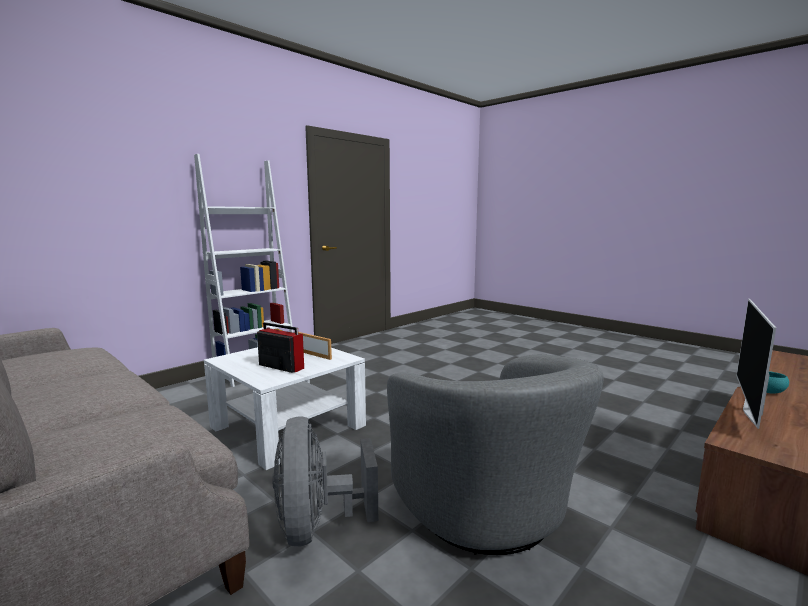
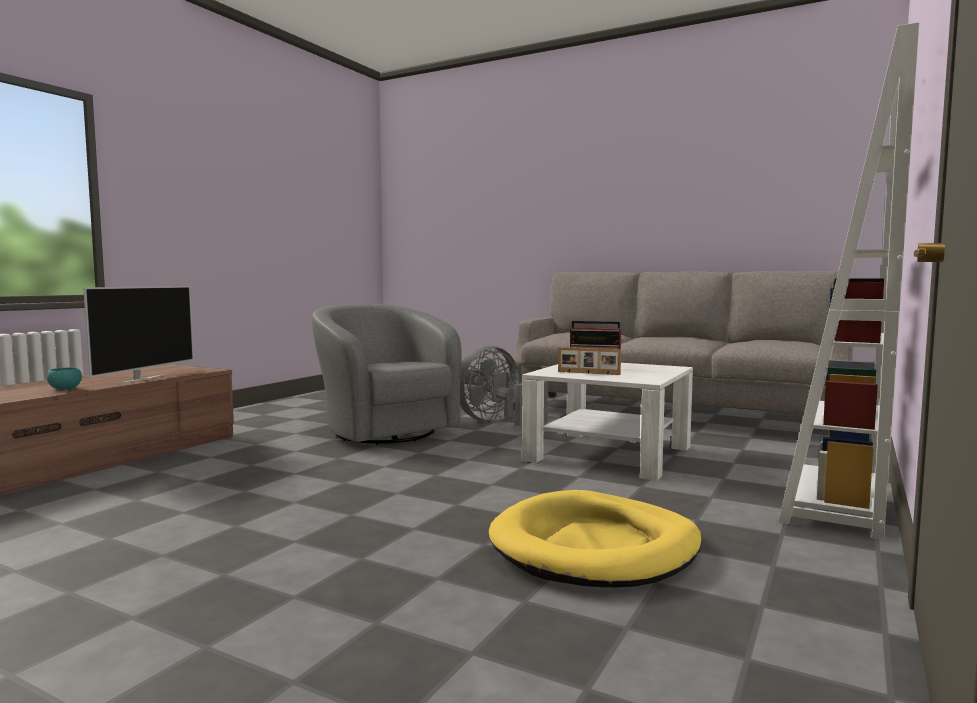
camera: 165 degrees right, 5 degrees down
grey fan [273,416,378,546] -> grey fan turned 105 degrees counterclockwise [460,345,548,427]
none -> yellow dog bed [489,490,702,587]

